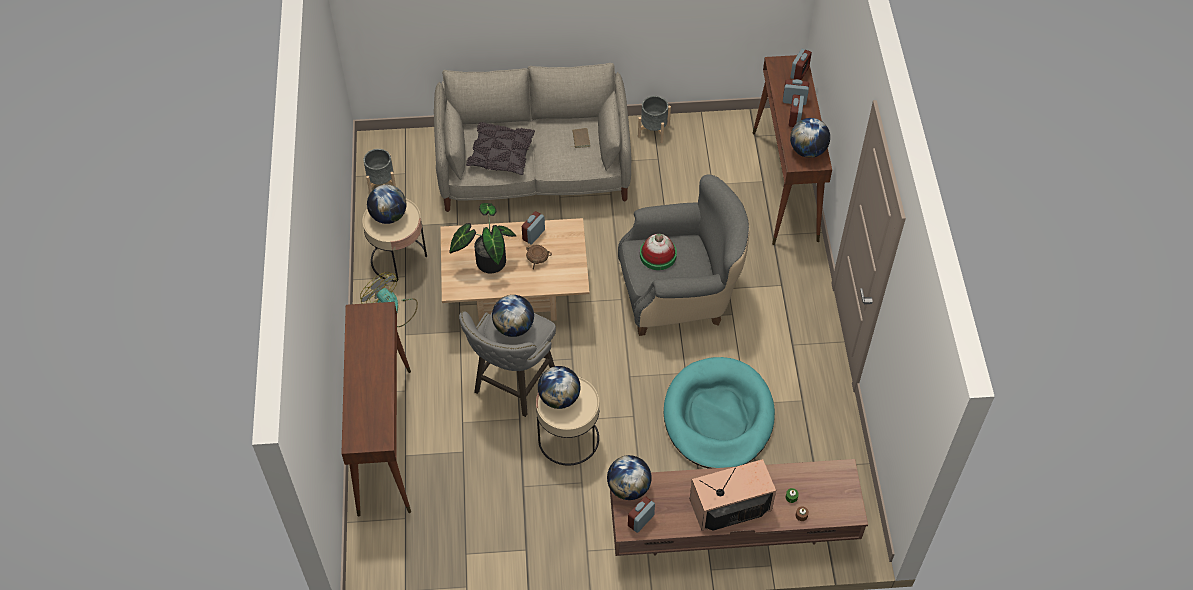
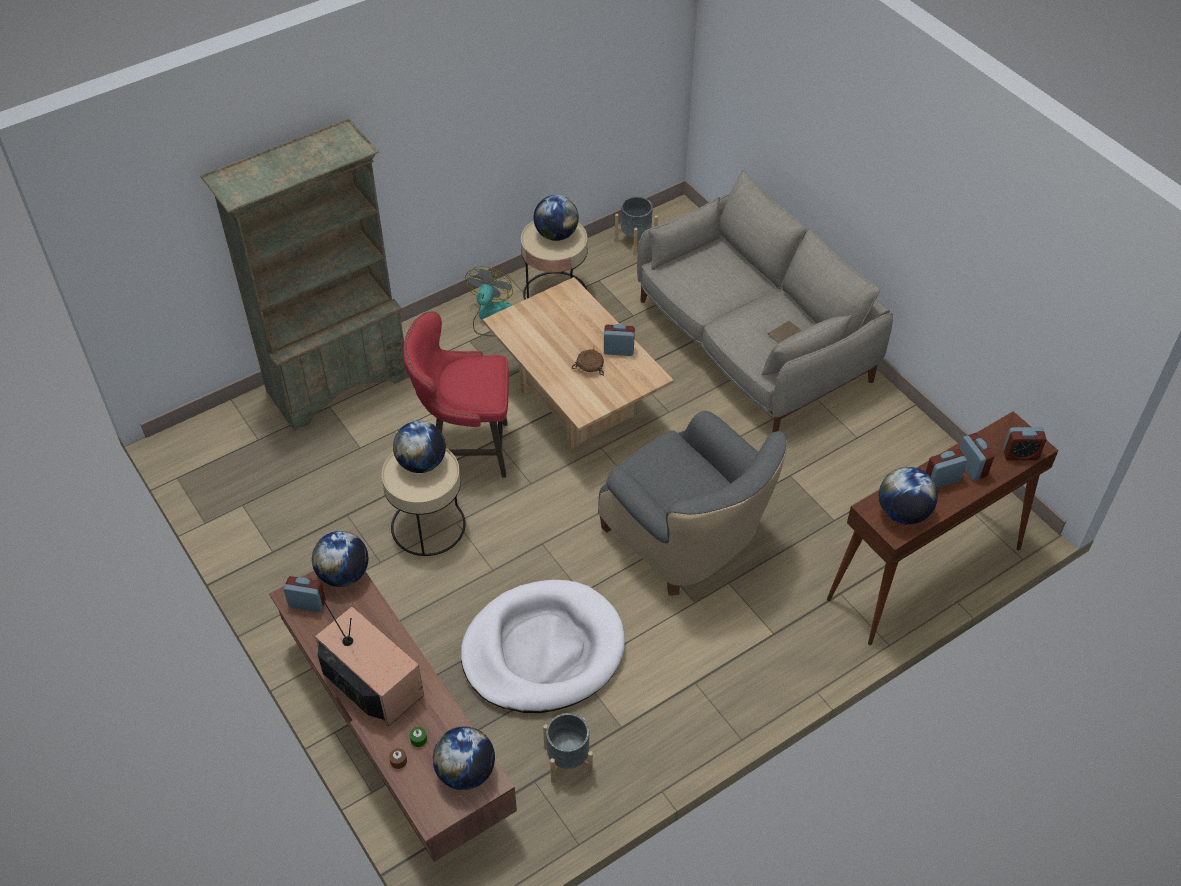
camera: 60 degrees right, 5 degrees down
brown console table [341,302,411,517] -> green bookcase [200,119,409,431]
potted plant [449,203,516,273] -> none
grey stool [459,311,556,417] -> red stool [403,311,509,478]
black pillow [466,122,535,175] -> none
globe [492,295,534,337] -> globe moved to [433,726,495,790]
grey planter [638,96,671,143] -> grey planter moved to [543,713,593,783]
hat [640,234,677,270] -> none
turquoise dog bed [664,357,775,469] -> white dog bed [461,580,625,713]

